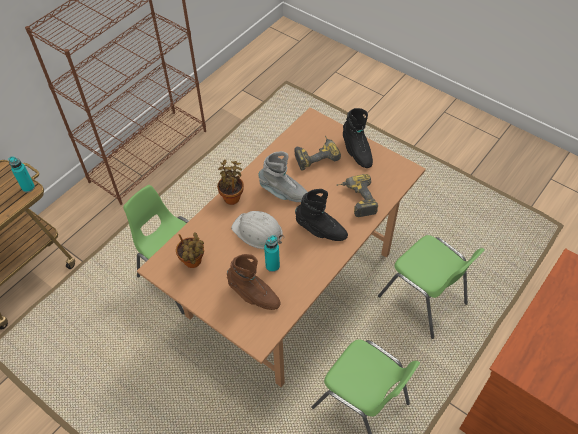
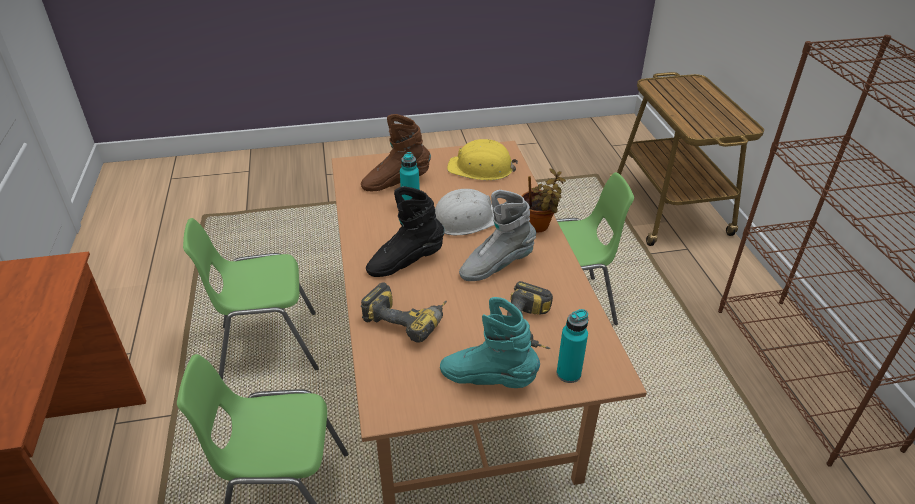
camera: 130 degrees right, 15 degrees down
turquoise bottle [8,156,35,192] -> turquoise bottle moved to [557,309,588,383]
potted plant [176,232,204,268] -> yellow hard hat [447,139,518,180]
black boot [343,108,373,168] -> turquoise boot [440,297,540,388]

